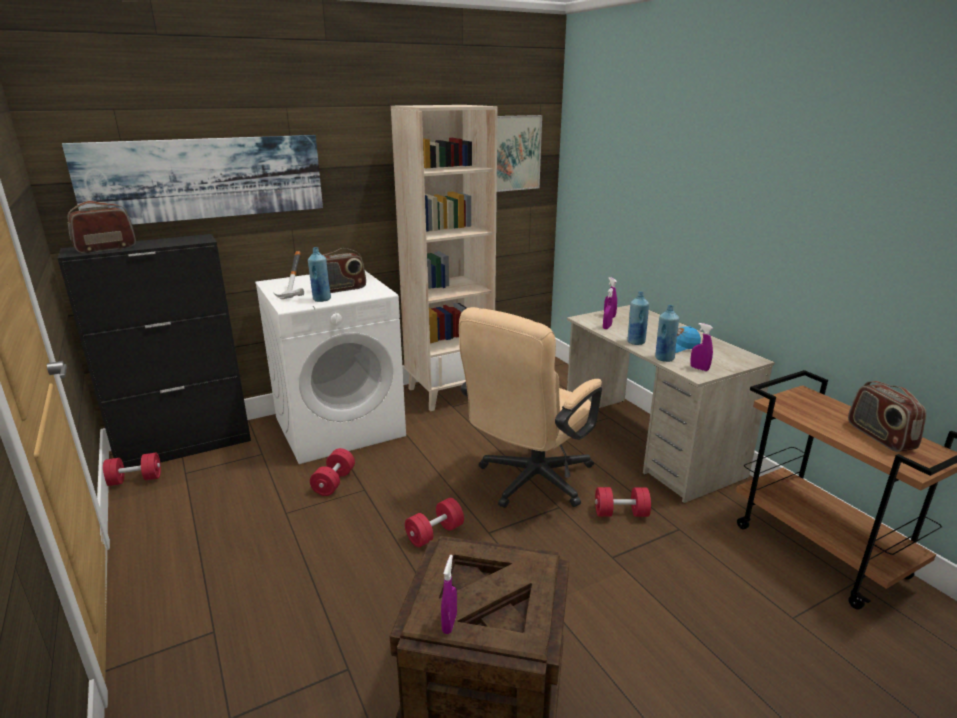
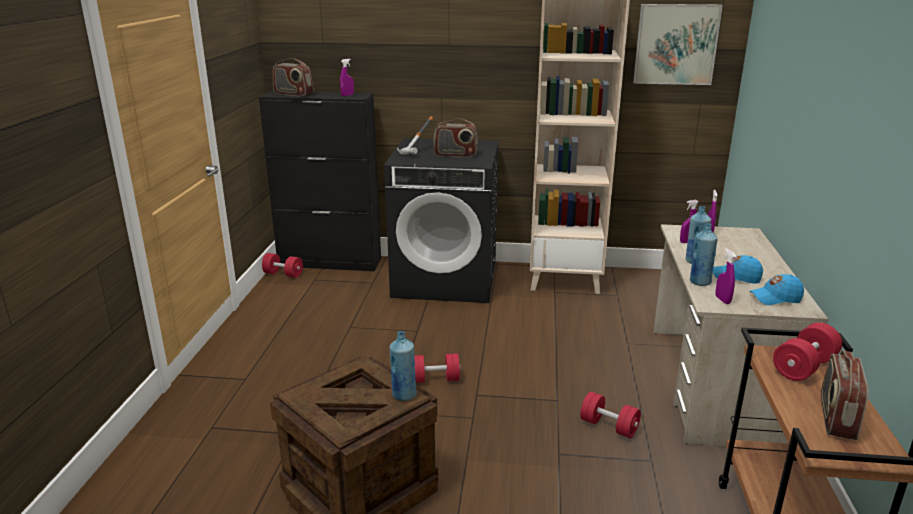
camera: 35 degrees right, 0 degrees up
picture [62,135,323,225] -> none
radio [67,201,136,253] -> radio turned 150 degrees counterclockwise [273,58,313,97]
white washing machine [255,271,406,464] -> black washing machine [384,138,499,303]
blue bottle [308,247,331,302] -> blue bottle moved to [390,331,417,401]
red dumbbell [310,448,355,496] -> red dumbbell moved to [773,323,842,381]
purple spray bottle [441,555,457,634] -> purple spray bottle moved to [340,59,354,96]
beige office chair [459,307,602,508] -> none
none -> blue cap [749,274,804,305]

